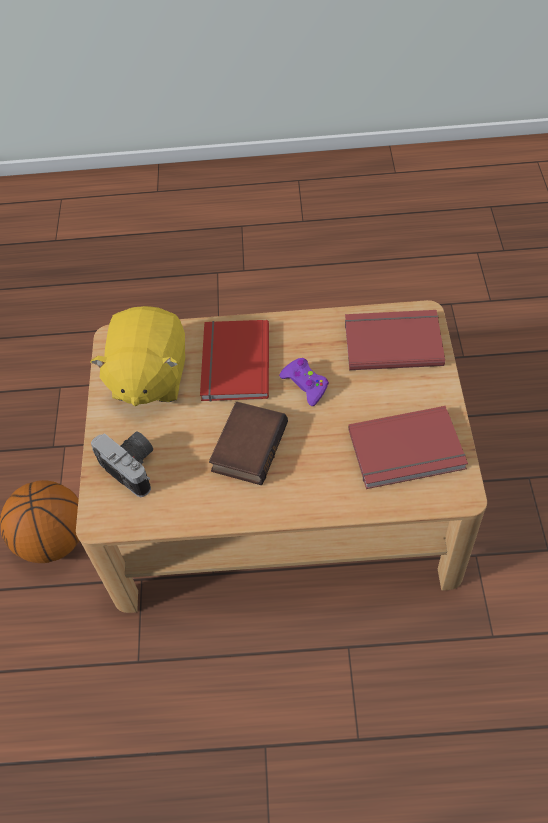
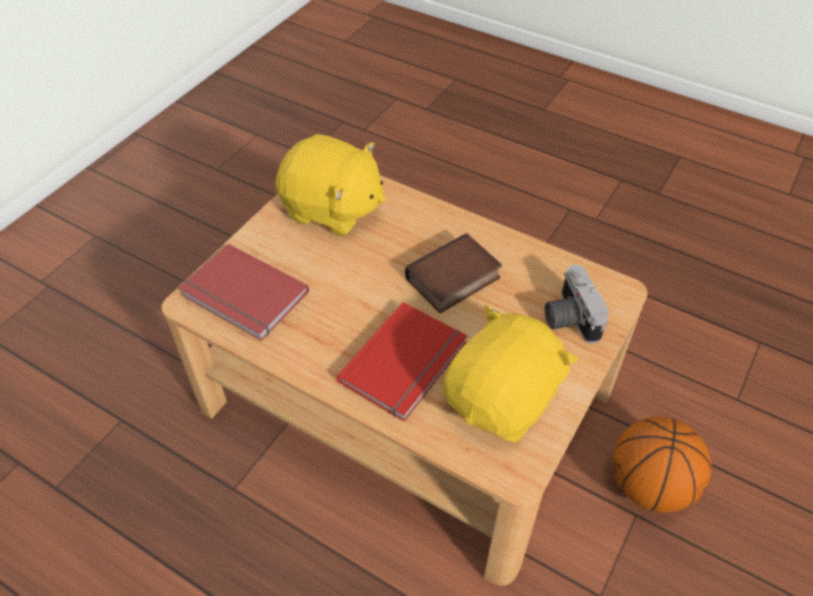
camera: 150 degrees left, 5 degrees down
purple game controller [279,358,329,406] -> none
red book [348,406,468,489] -> yellow plush toy [276,134,386,236]

